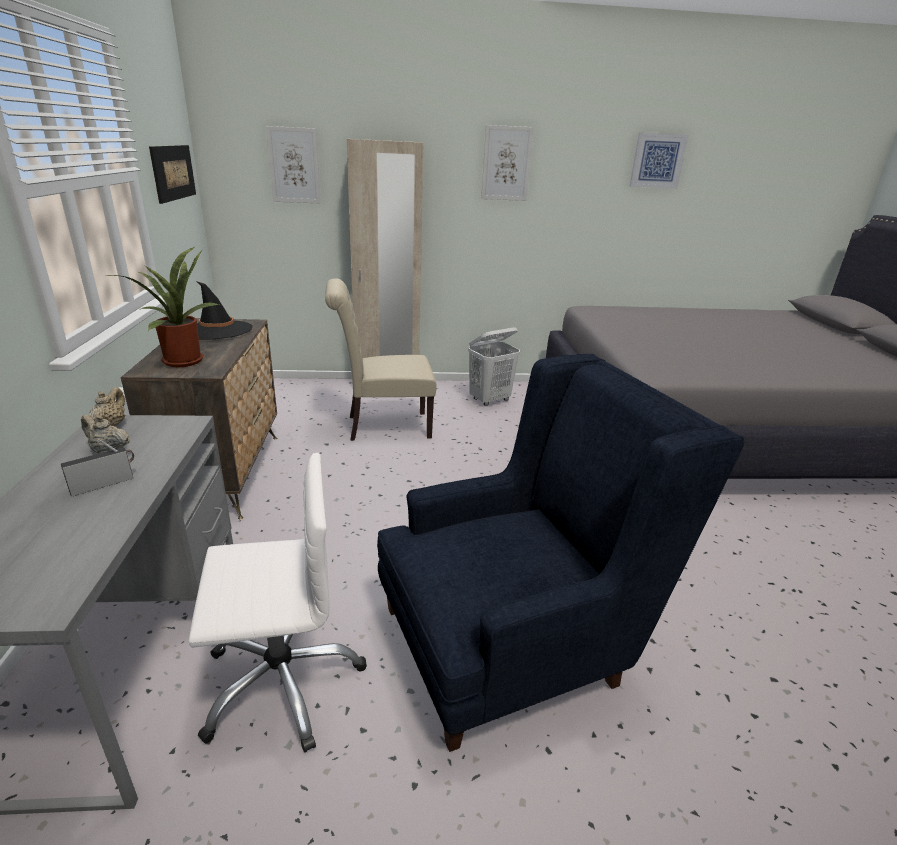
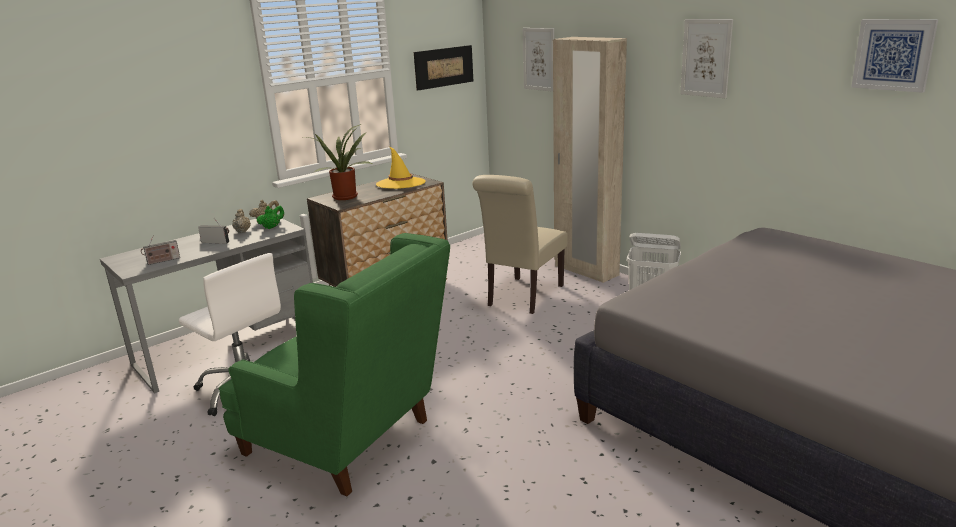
camera: 55 degrees right, 5 degrees down
black hat [196,281,253,340] -> yellow hat [376,147,425,189]
beige chair [325,278,437,441] -> beige chair turned 105 degrees counterclockwise [473,175,568,314]
blue armchair [377,354,744,752] -> green armchair [218,233,450,496]
none -> radio [141,235,180,265]
none -> green teapot [257,205,284,229]

